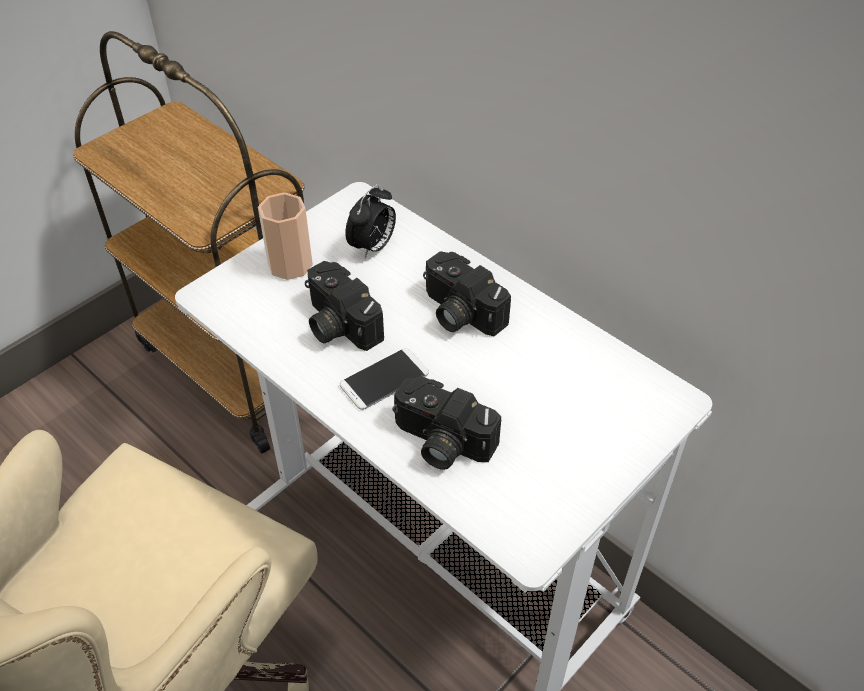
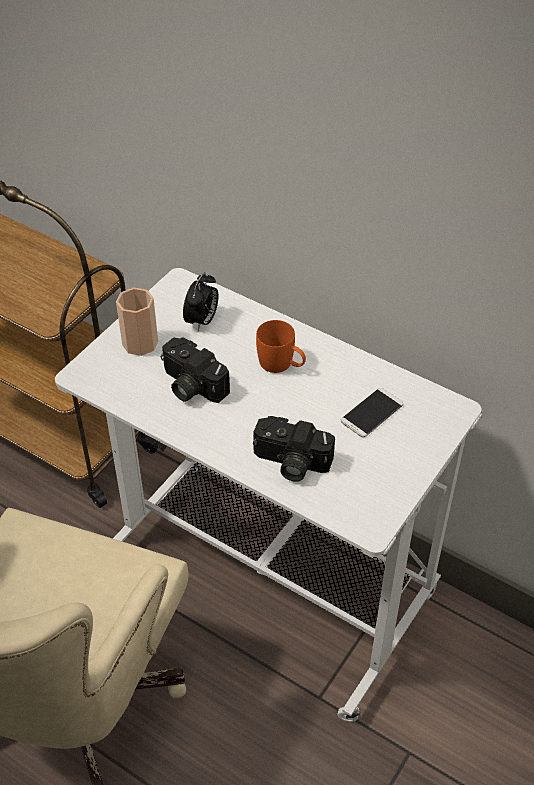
camera: 10 degrees left, 0 degrees up
phone [340,348,429,410] -> phone moved to [341,388,403,437]
camera [423,251,511,336] -> orange mug [256,320,306,373]

